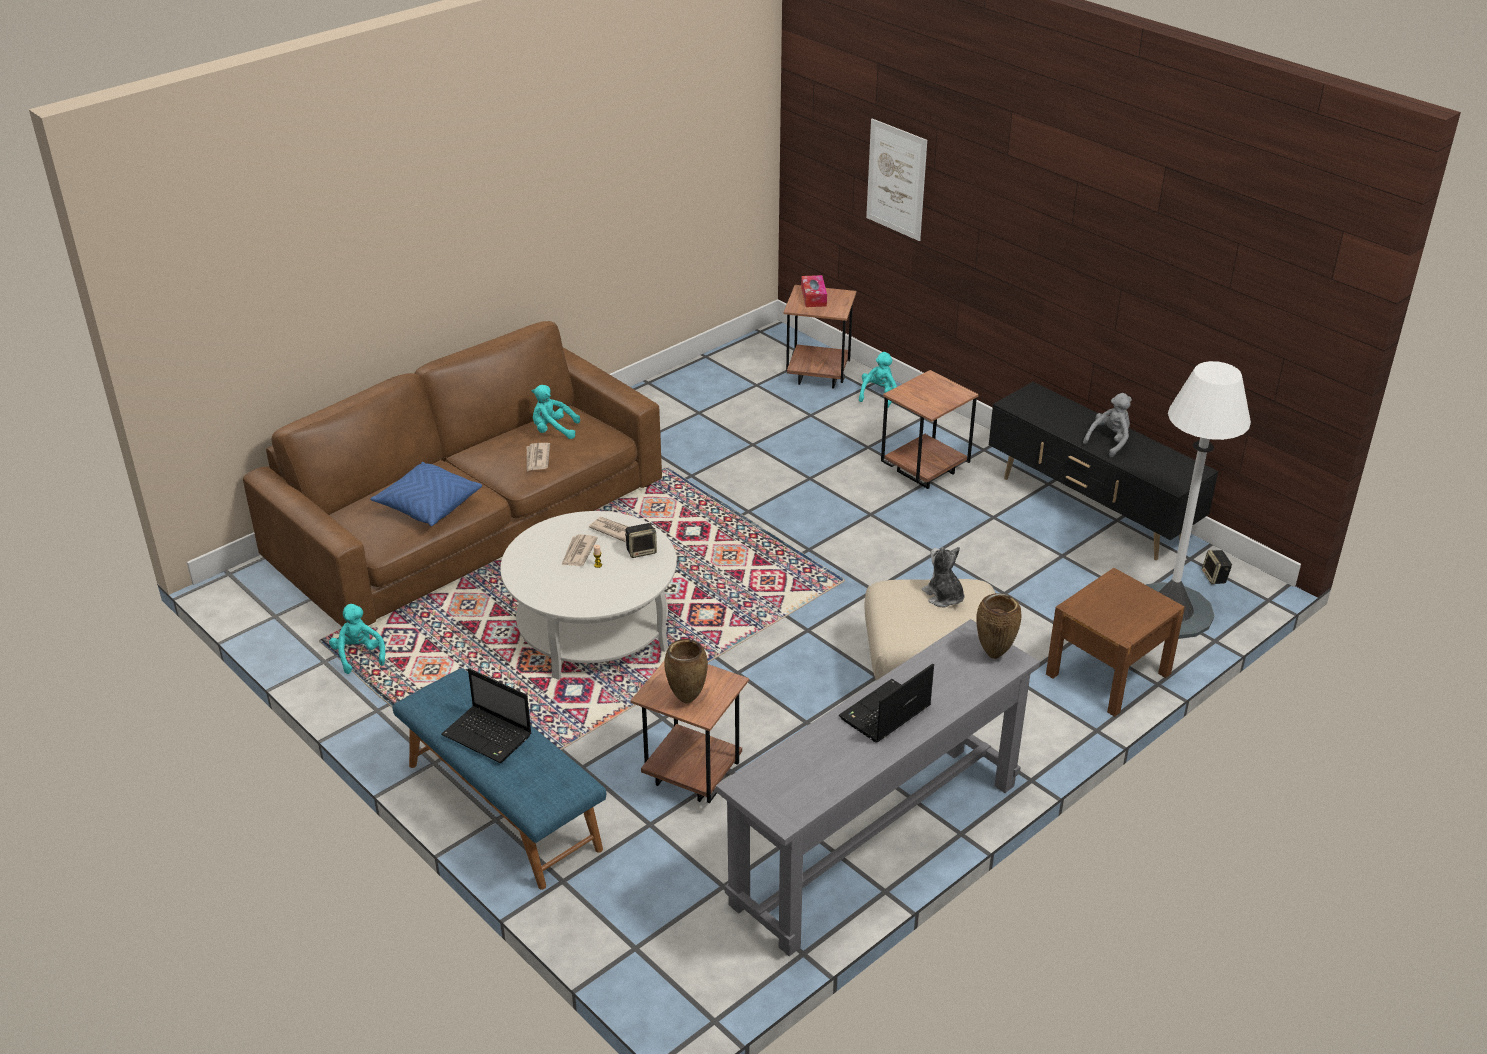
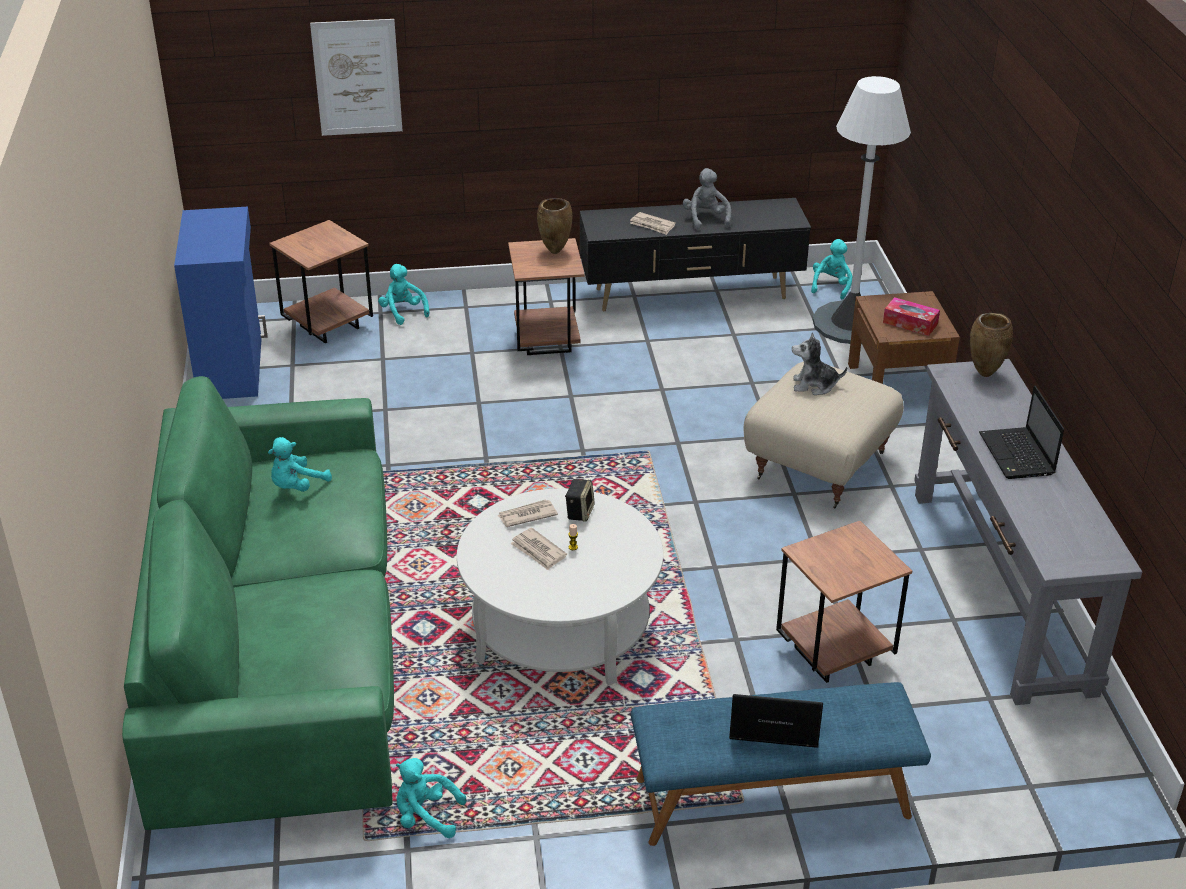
camera: 55 degrees left, 0 degrees up
brown sofa [243,321,662,627] -> green sofa [122,376,394,830]
blue pillow [370,462,482,526] -> none
laptop [441,668,531,763] -> laptop turned 150 degrees counterclockwise [729,694,823,748]
newspaper [527,443,550,471] -> newspaper moved to [630,212,676,235]
brown vase [664,639,708,704] -> brown vase moved to [537,198,573,254]
tissue box [801,275,827,307] -> tissue box moved to [883,297,940,336]
speaker [1202,550,1232,584] -> turquoise plush toy [811,239,853,300]
none -> blue cabinet [174,207,268,399]

